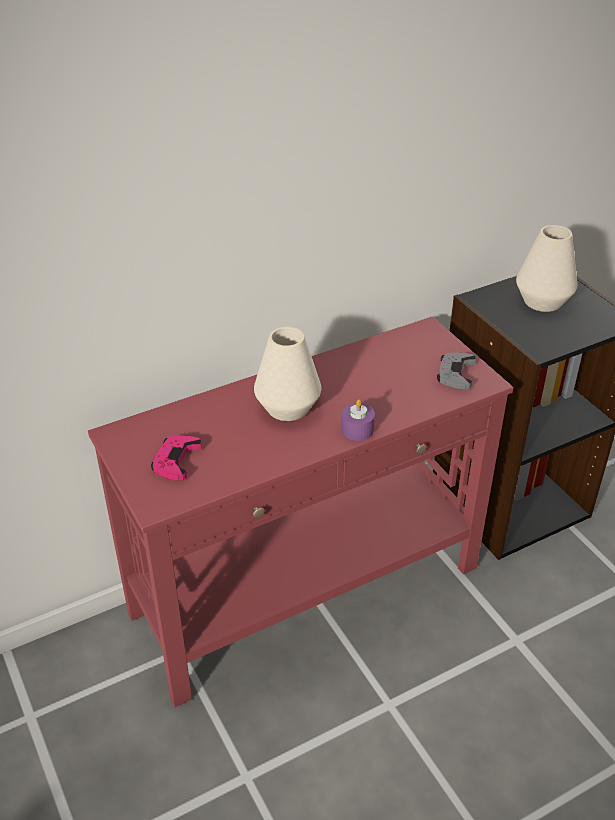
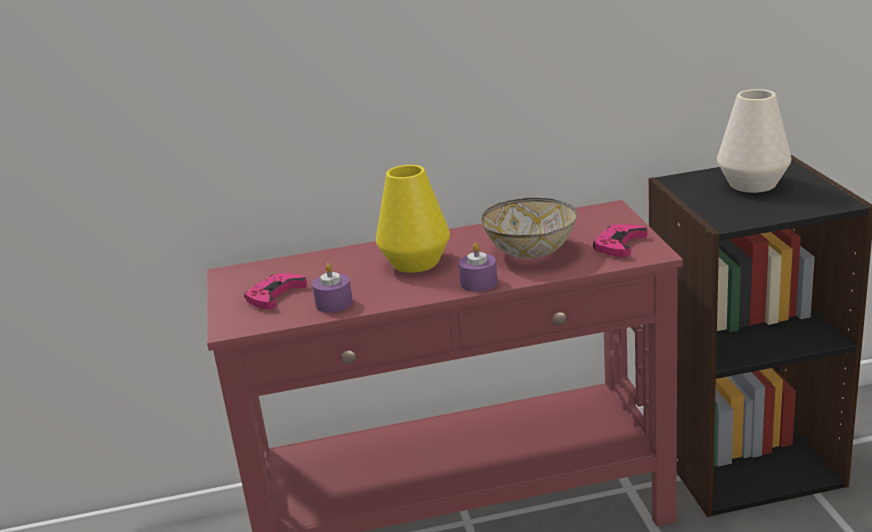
camera: 20 degrees right, 15 degrees down
white vase [254,327,321,421] -> yellow vase [376,165,450,273]
grey game controller [437,353,476,390] -> pink game controller [593,224,647,257]
none -> purple candle [312,263,353,313]
none -> bowl [482,198,577,258]

